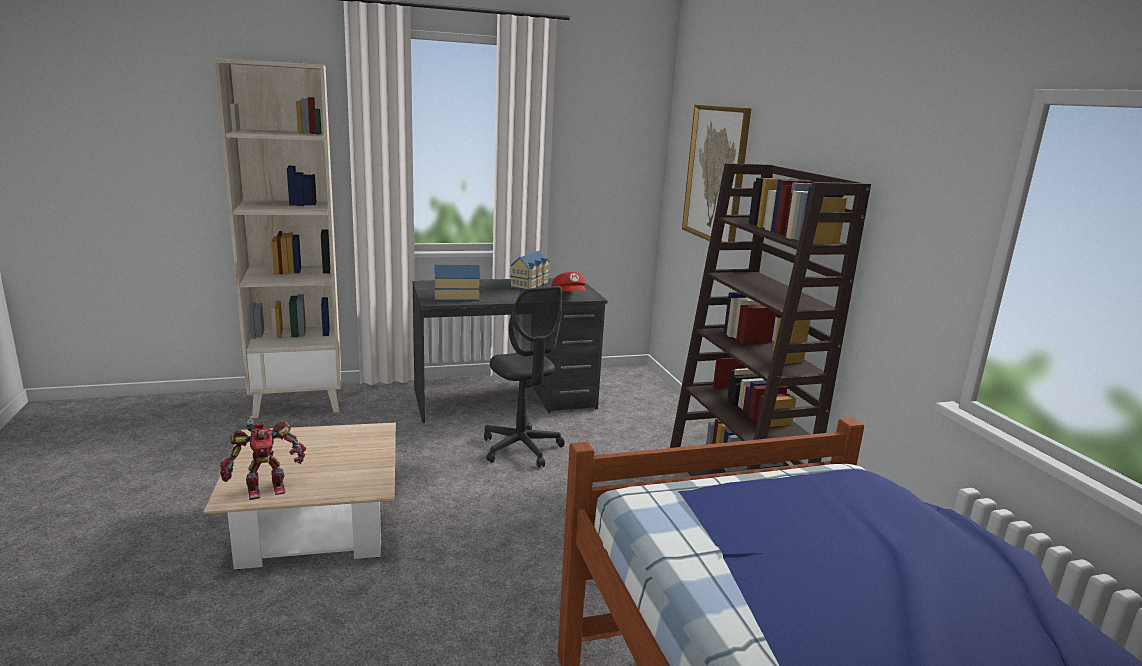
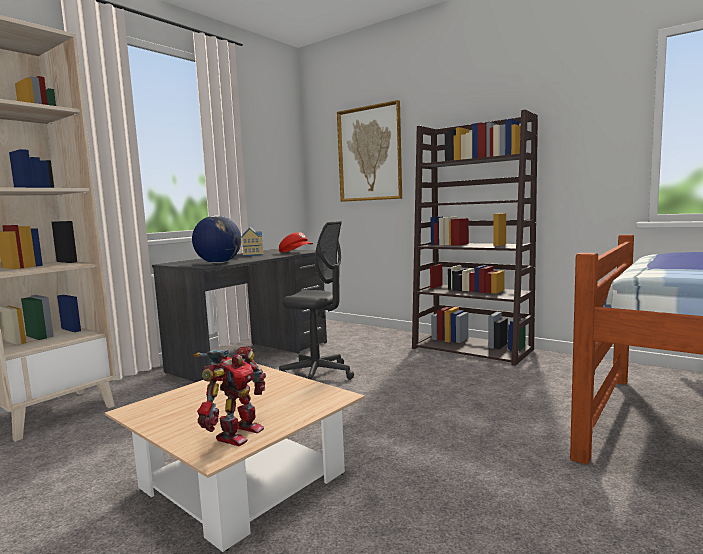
camera: 35 degrees left, 10 degrees down
toy house [434,264,480,301] -> globe [192,215,242,263]

